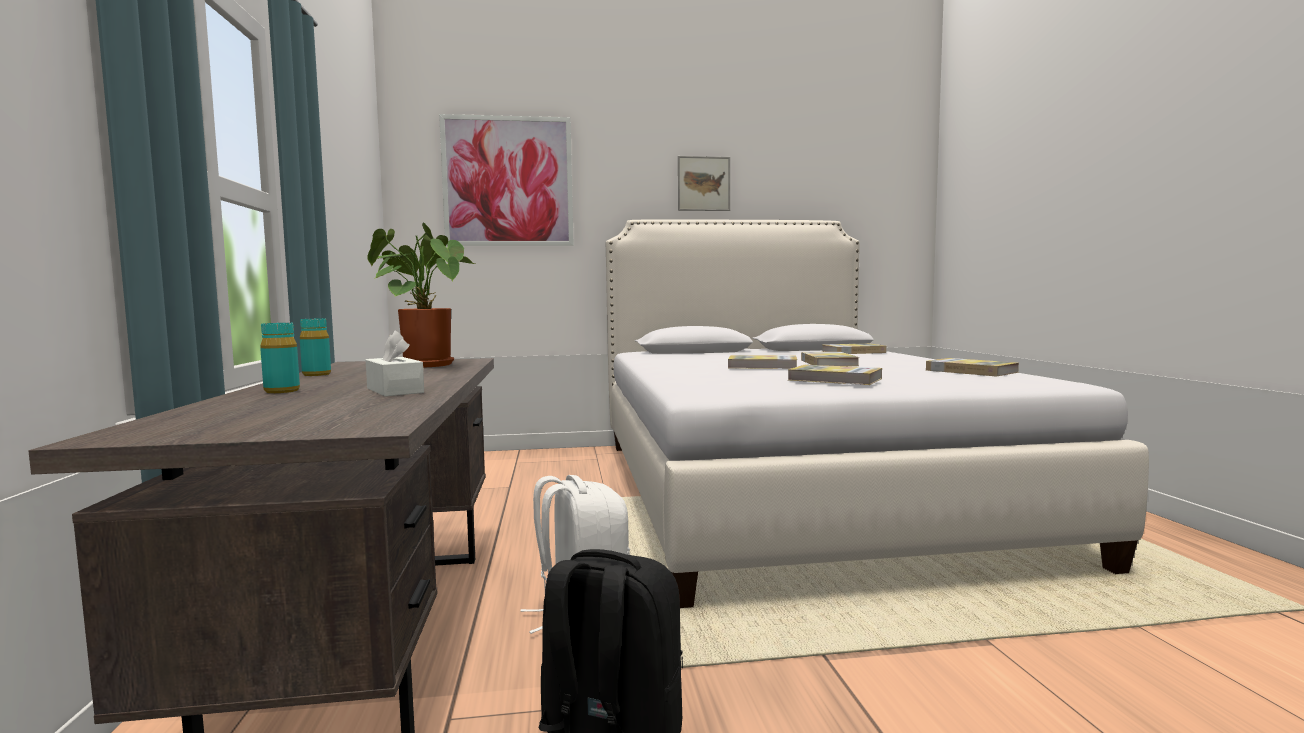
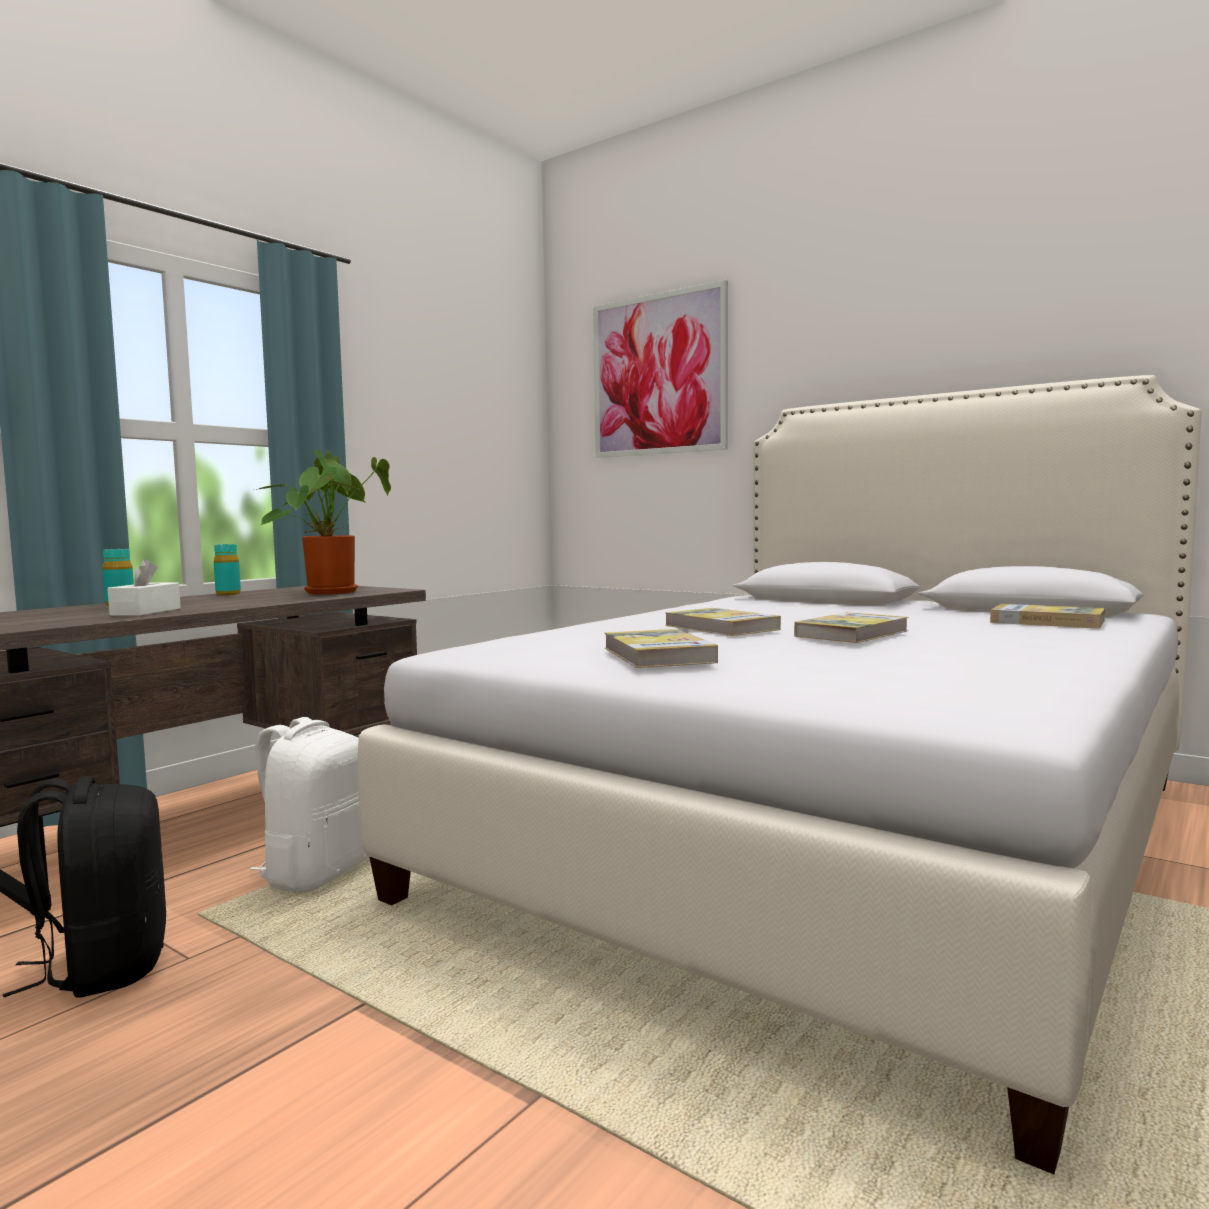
camera: 45 degrees right, 0 degrees up
picture [678,156,730,211] -> none
book [926,358,1019,376] -> none

